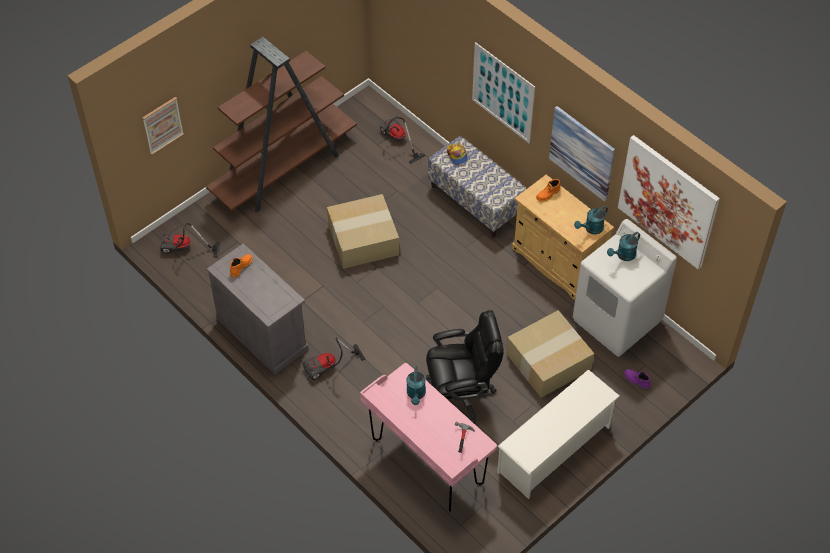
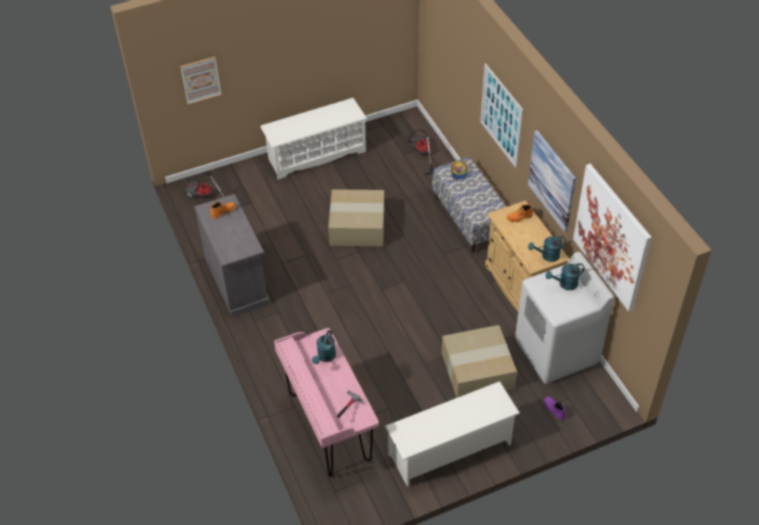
camera: 20 degrees right, 5 degrees down
brown bookcase [206,37,357,213] -> white shoe rack [260,98,367,180]
vacuum cleaner [303,338,365,380] -> none
black office chair [426,310,504,424] -> none

